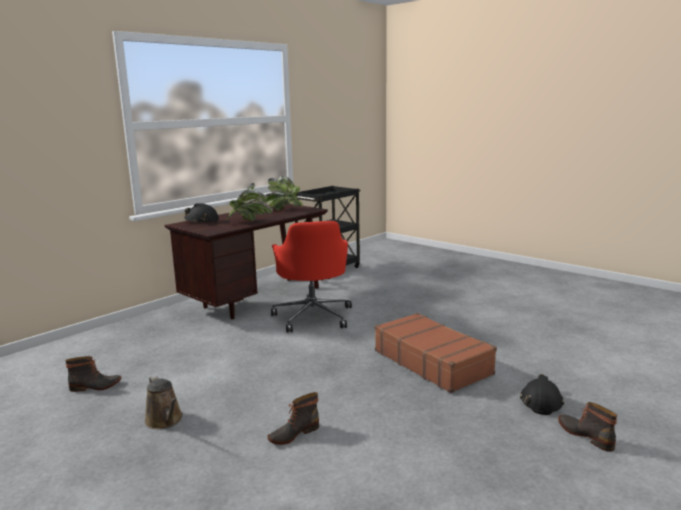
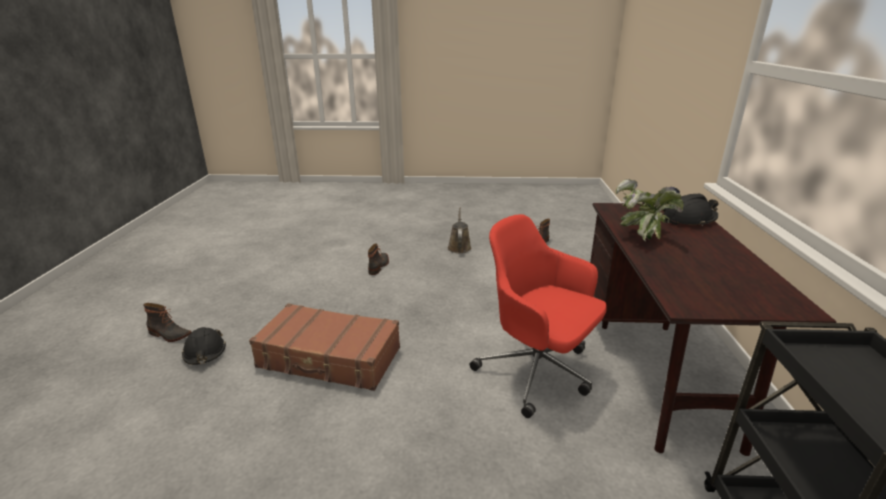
camera: 140 degrees right, 10 degrees up
brown watering can [145,375,183,429] -> brown watering can turned 75 degrees clockwise [448,208,471,253]
potted plant [262,176,303,210] -> none

